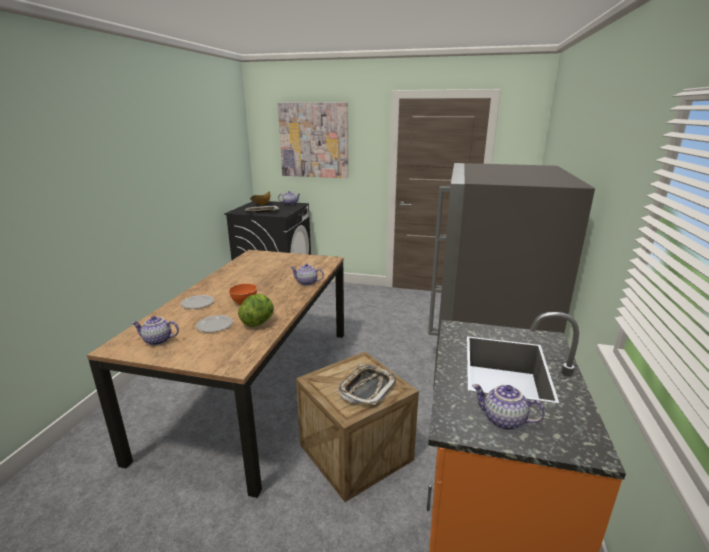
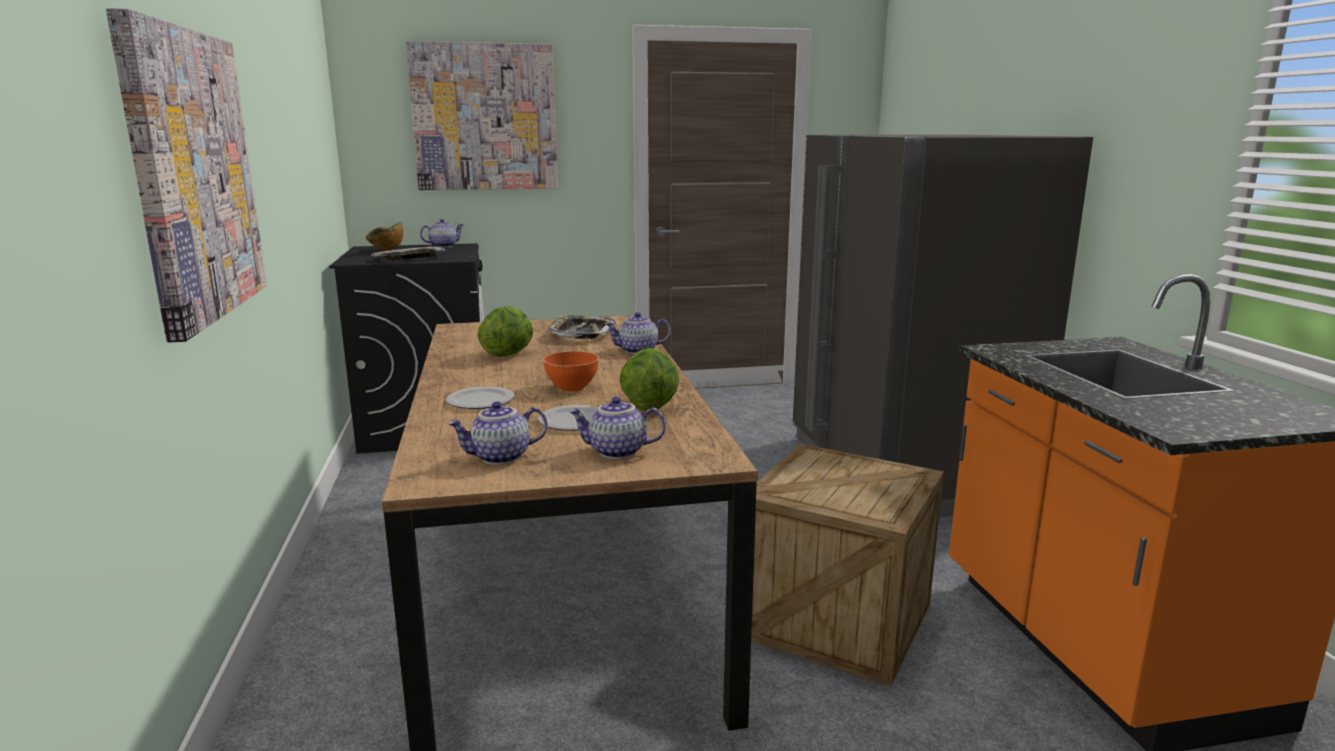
camera: 25 degrees left, 5 degrees down
tray [339,364,396,405] -> tray moved to [548,315,616,339]
teapot [472,384,545,430] -> teapot moved to [568,397,666,459]
none -> picture [106,8,267,342]
none -> lettuce [478,306,533,357]

